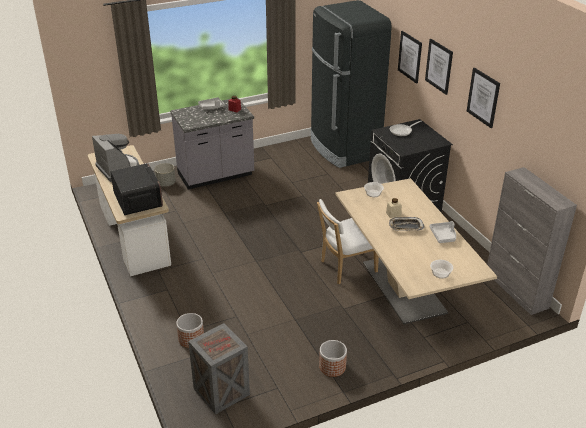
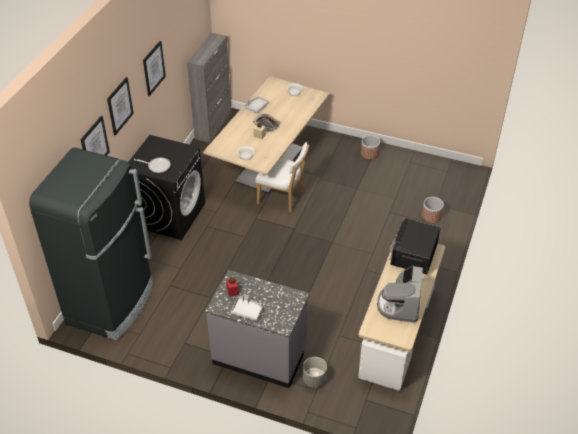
camera: 135 degrees left, 10 degrees up
crate [188,323,250,415] -> none

